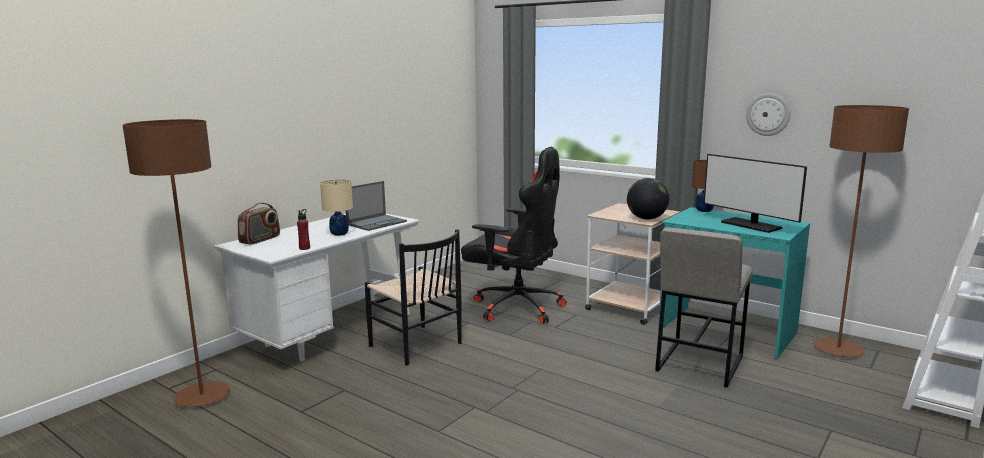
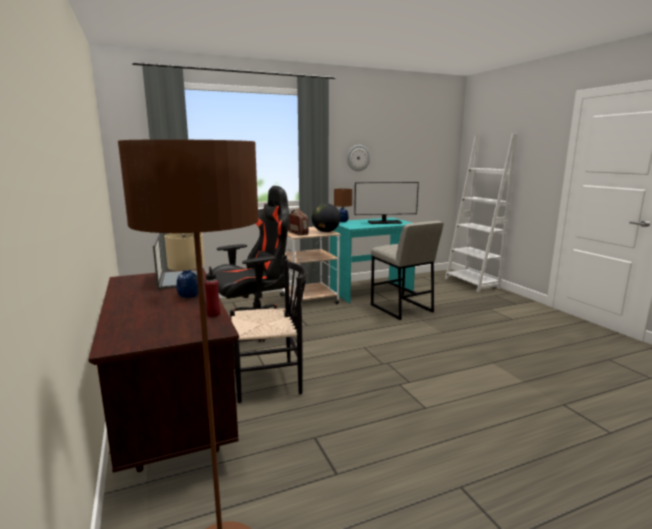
camera: 60 degrees left, 0 degrees up
white desk [214,214,420,361] -> brown desk [88,268,239,473]
radio [238,202,280,245] -> radio moved to [288,209,309,236]
brown floor lamp [813,105,909,357] -> none

